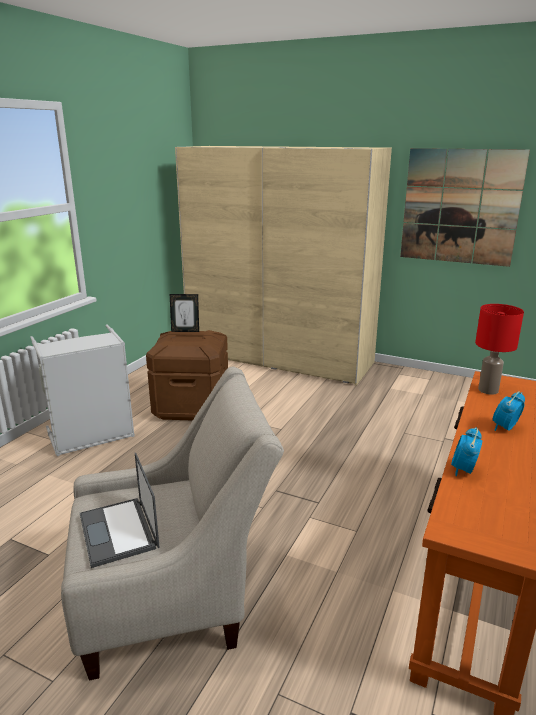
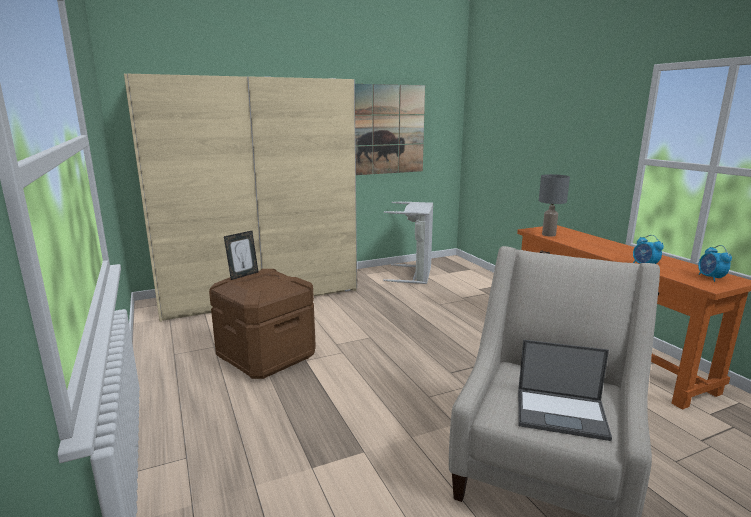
camera: 50 degrees left, 5 degrees down
grey laundry basket [30,324,135,456] -> grey laundry basket moved to [383,201,433,284]
red table lamp [475,304,524,395] -> grey table lamp [539,174,570,236]
alarm clock [493,391,525,431] -> alarm clock moved to [698,245,732,282]

